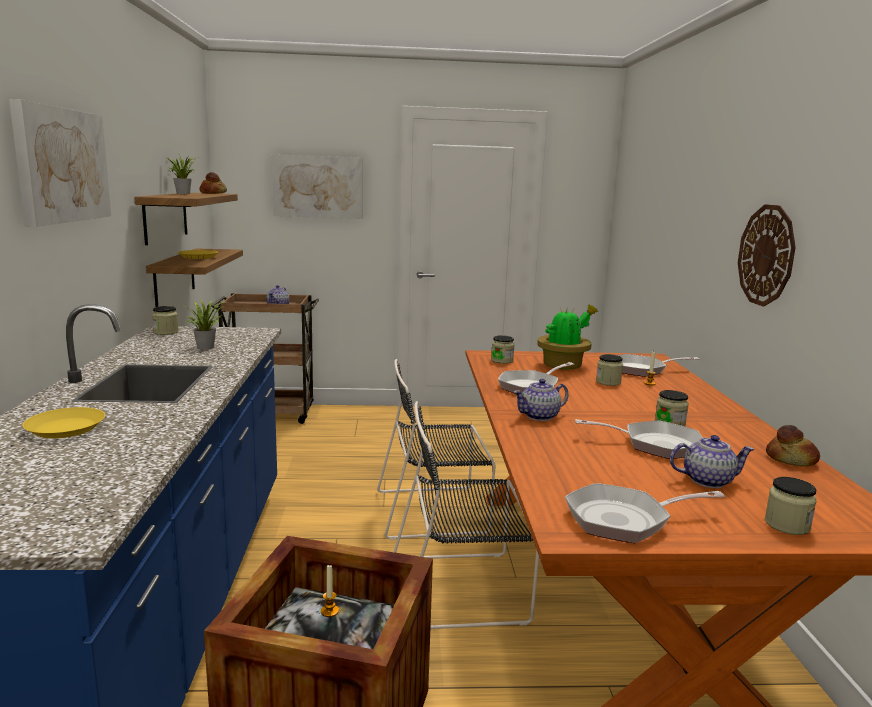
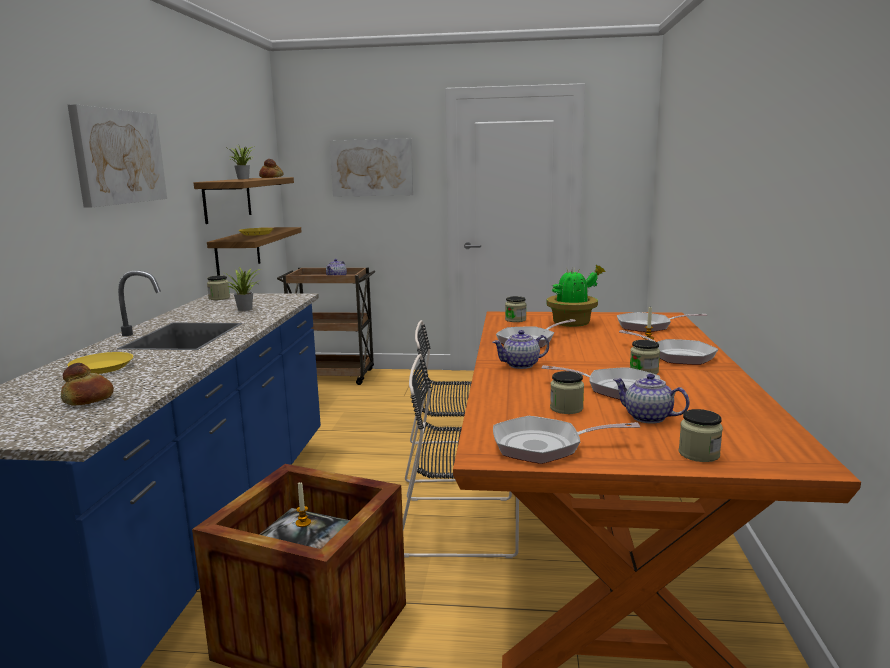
camera: 10 degrees right, 0 degrees up
jar [596,354,623,386] -> jar moved to [550,371,584,414]
teapot [670,435,755,488] -> teapot turned 150 degrees counterclockwise [613,374,690,424]
wall clock [738,204,796,307] -> none
bread [766,425,820,467] -> bread moved to [61,363,114,406]
none -> frying pan [619,330,718,365]

